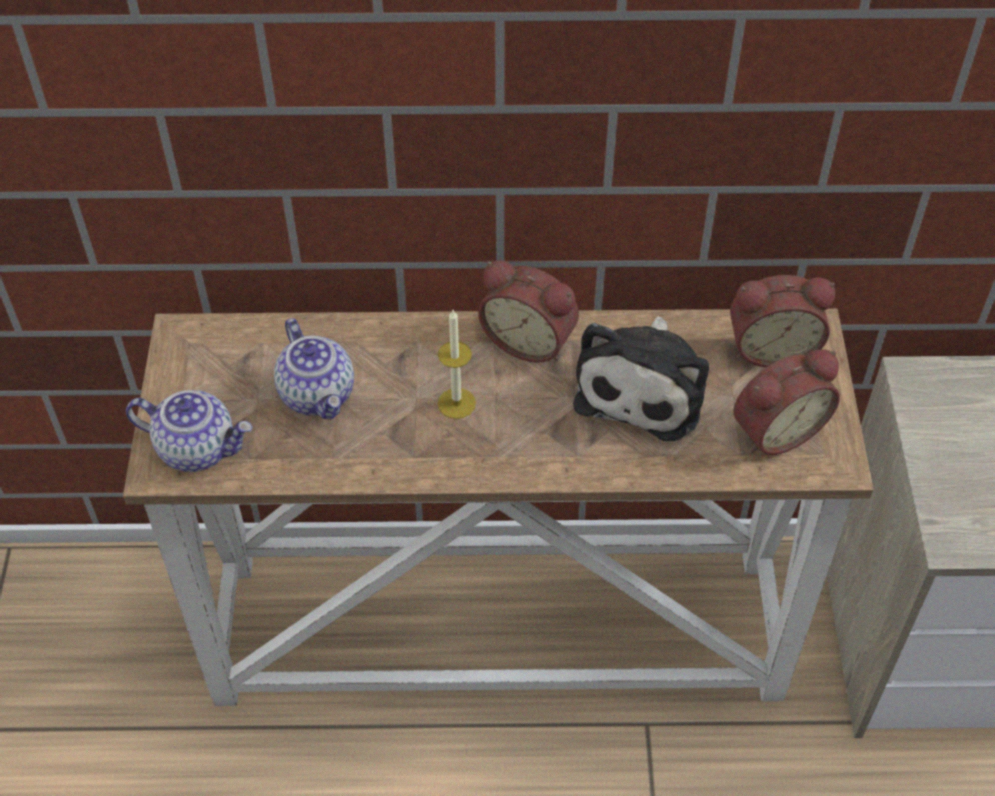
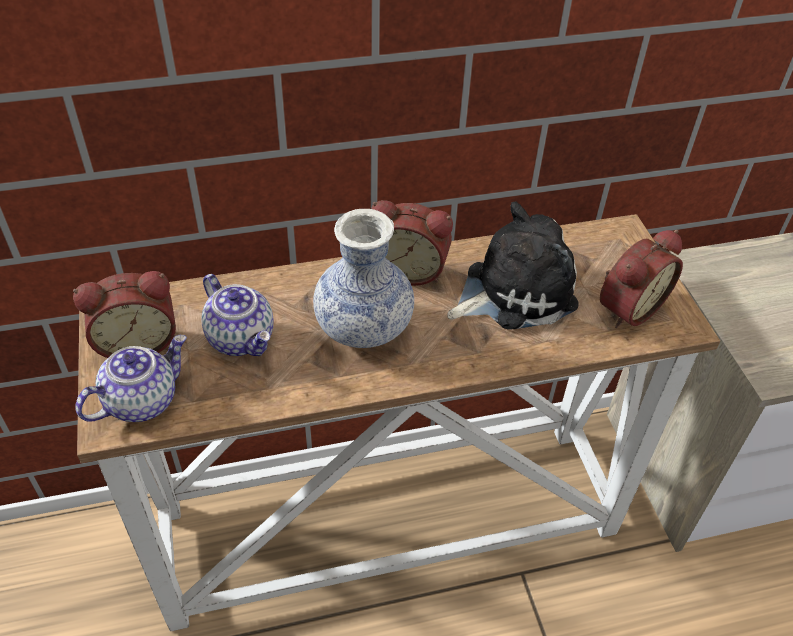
camera: 15 degrees left, 5 degrees down
teapot [126,390,253,472] -> teapot turned 45 degrees counterclockwise [75,335,187,422]
candle [438,310,476,419] -> vase [313,209,414,348]
plush toy [573,317,709,441] -> plush toy turned 120 degrees counterclockwise [447,202,579,330]
alarm clock [730,275,835,367] -> alarm clock moved to [73,271,176,358]

